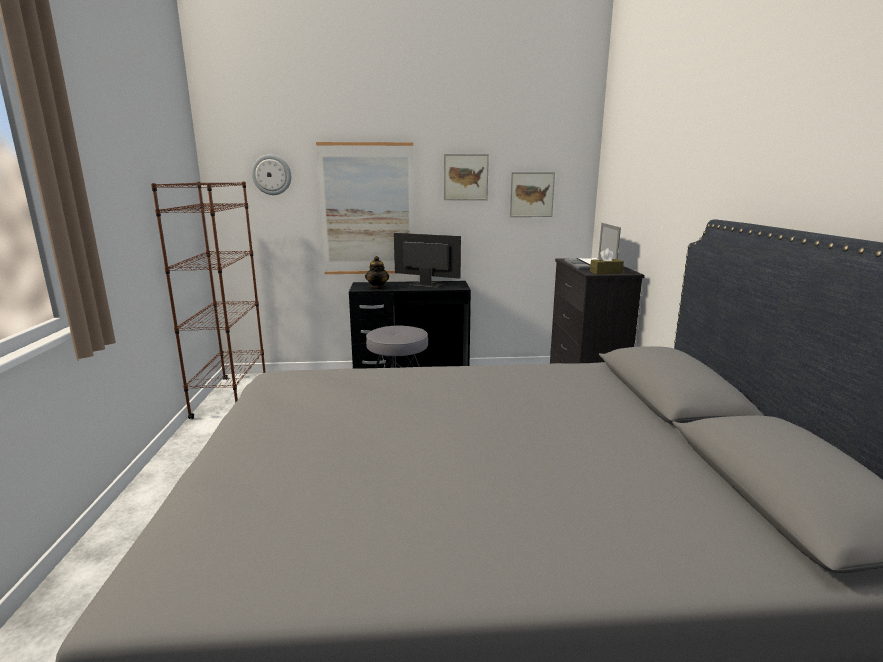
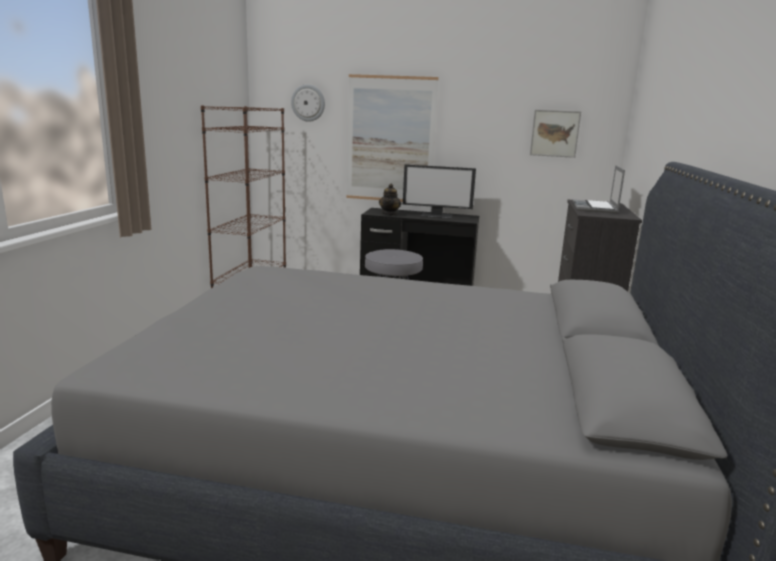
camera: 15 degrees right, 0 degrees up
monitor [394,233,461,288] -> monitor turned 150 degrees clockwise [403,164,476,219]
picture [444,154,489,200] -> none
brown tissue box [590,248,624,274] -> none

